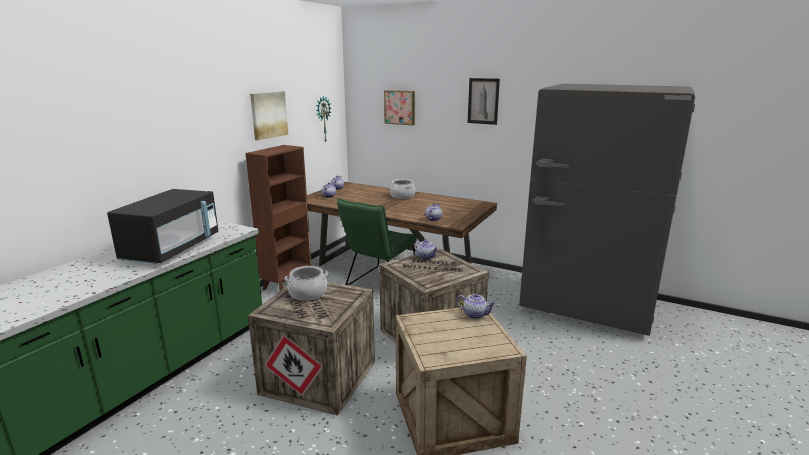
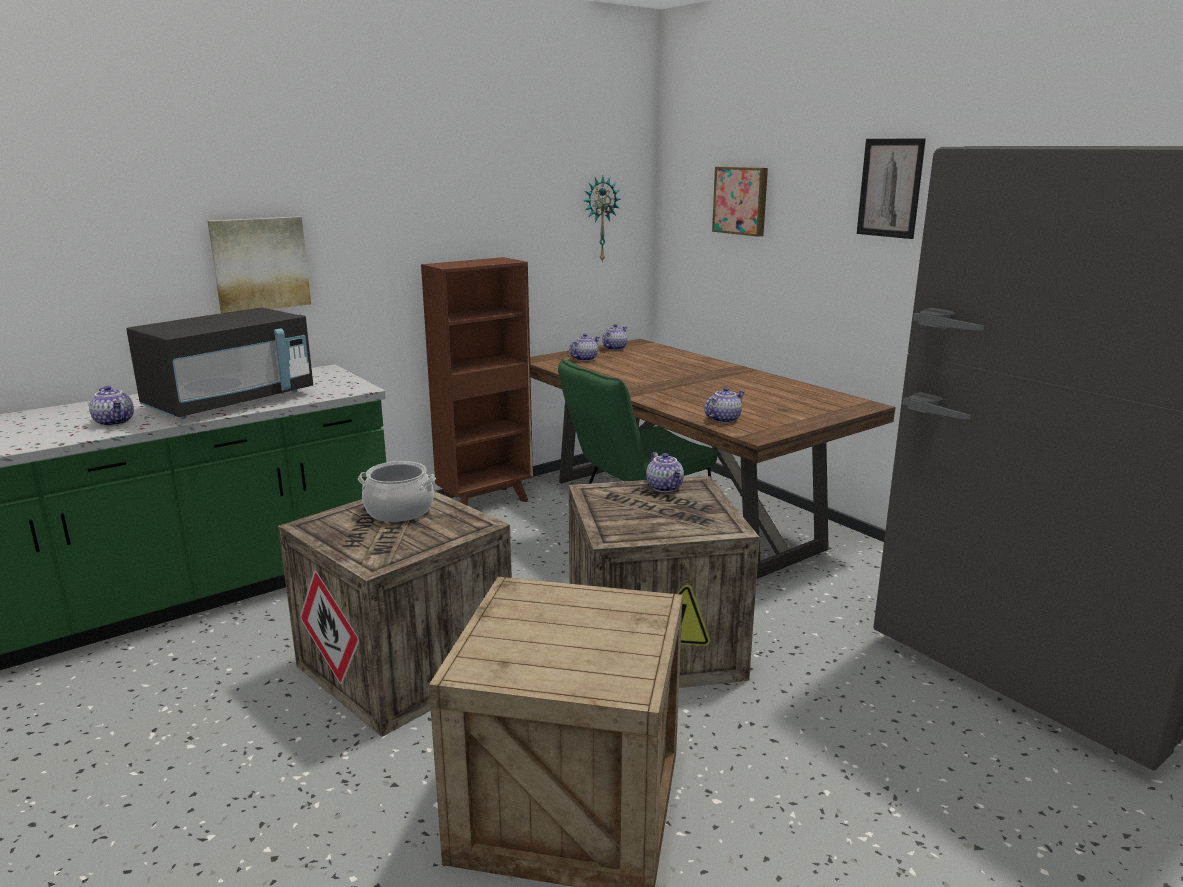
camera: 25 degrees right, 0 degrees up
picture [250,91,288,140] -> picture moved to [208,216,311,313]
cooking pot [390,179,415,199] -> none
teapot [456,293,496,319] -> teapot moved to [89,386,134,426]

